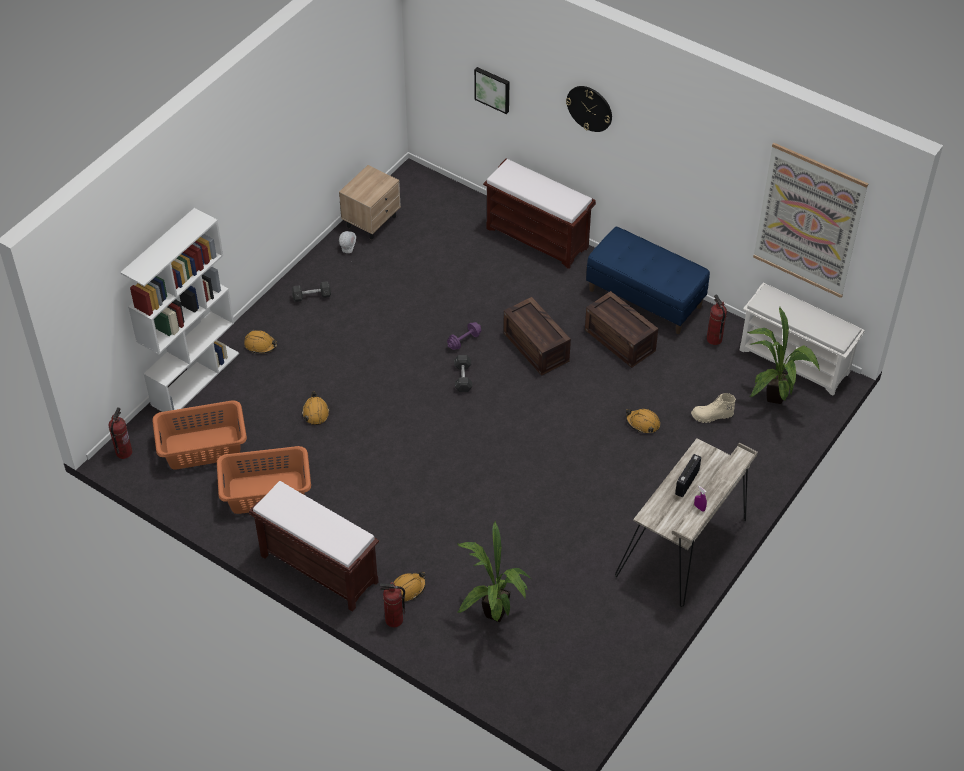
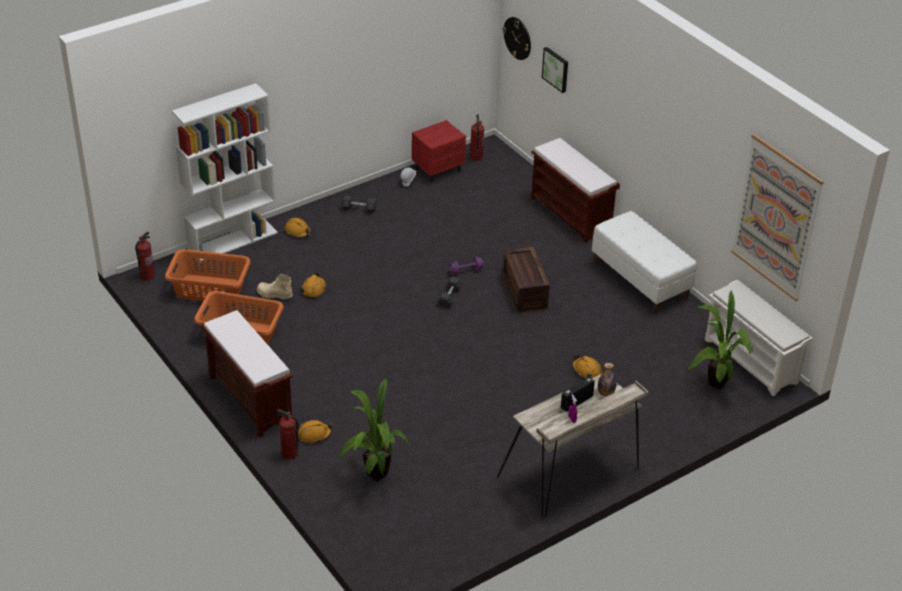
camera: 20 degrees right, 10 degrees down
beige nightstand [339,165,401,240] -> red nightstand [412,120,466,182]
wall clock [566,86,612,132] -> wall clock moved to [502,17,531,60]
crate [585,291,658,368] -> none
blue bench [586,227,710,334] -> white bench [592,211,697,314]
beige boot [691,393,736,423] -> beige boot moved to [257,274,293,299]
fire extinguisher [707,294,727,345] -> fire extinguisher moved to [470,115,484,161]
none -> bottle [598,363,616,397]

